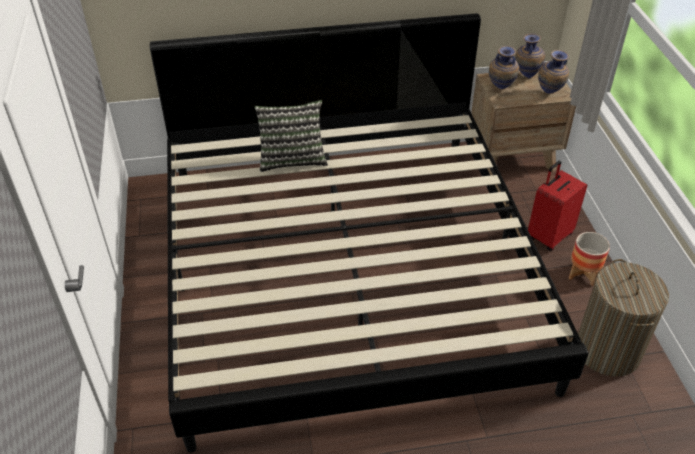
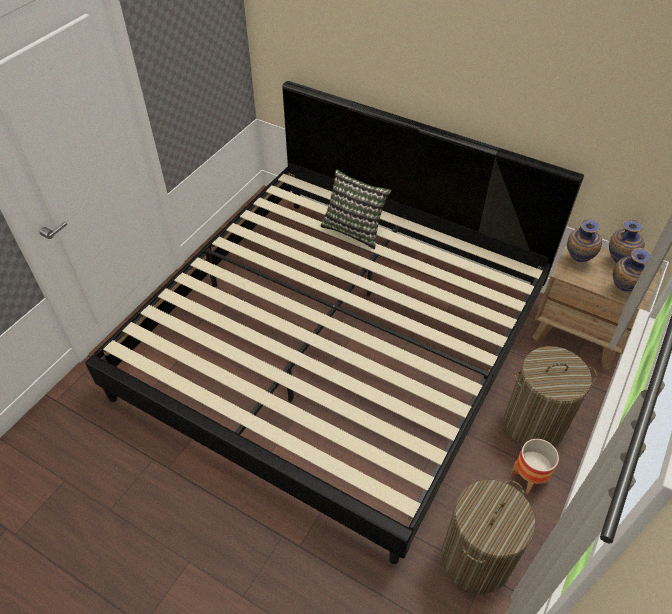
camera: 40 degrees right, 5 degrees up
red suitcase [528,161,587,251] -> laundry basket [504,346,597,447]

